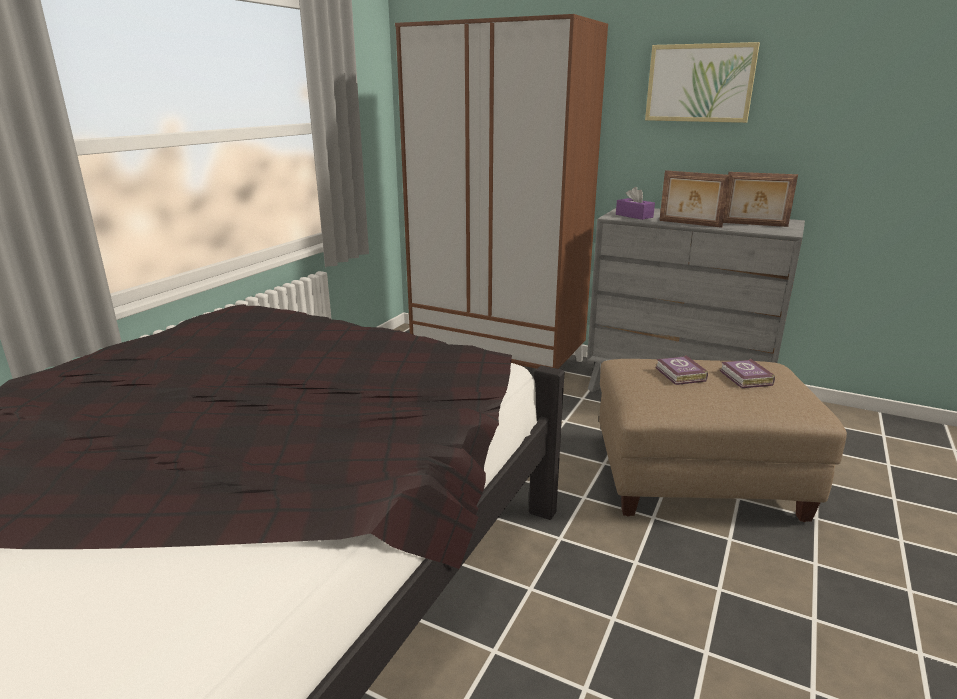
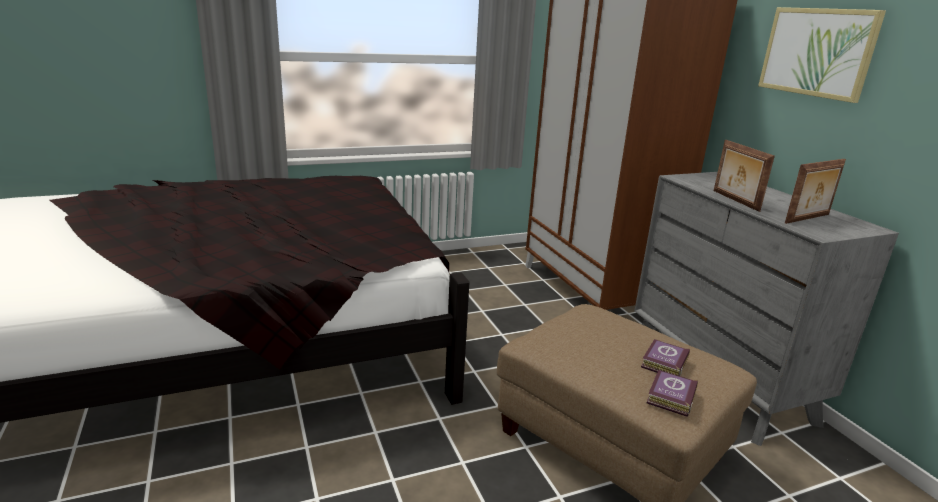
camera: 40 degrees right, 0 degrees up
purple tissue box [616,187,655,220] -> none
book [655,355,708,385] -> book moved to [647,370,698,417]
picture frame [723,172,798,227] -> picture frame turned 90 degrees counterclockwise [785,159,846,224]

